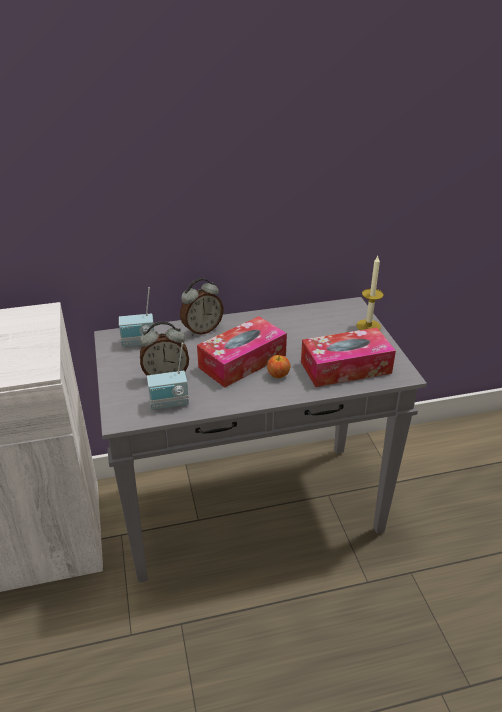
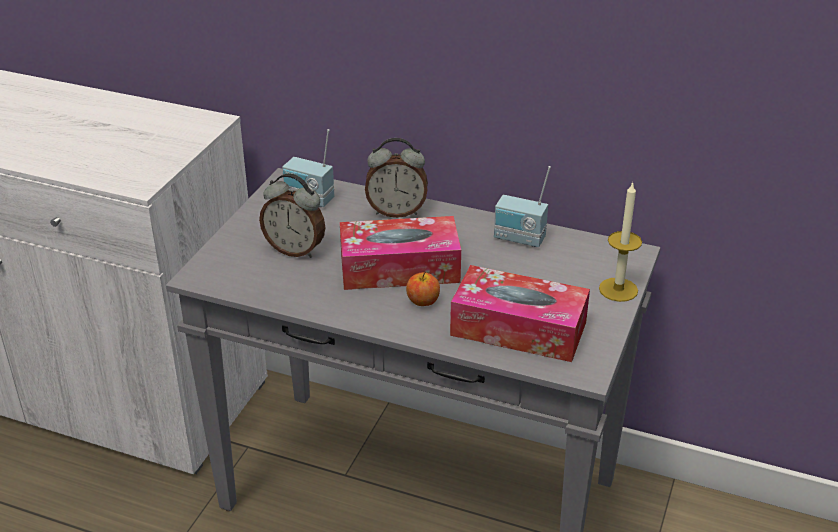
camera: 35 degrees right, 0 degrees up
radio [147,343,189,410] -> radio moved to [494,166,551,247]

